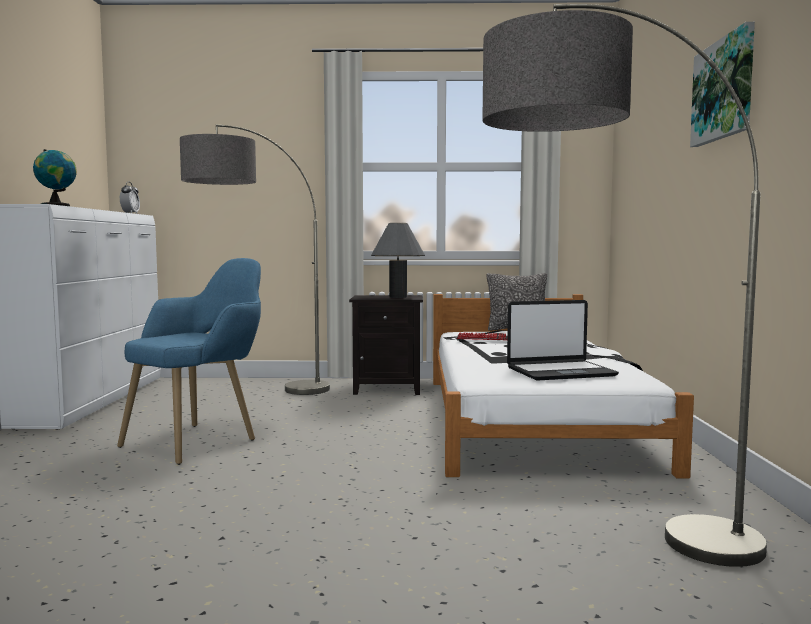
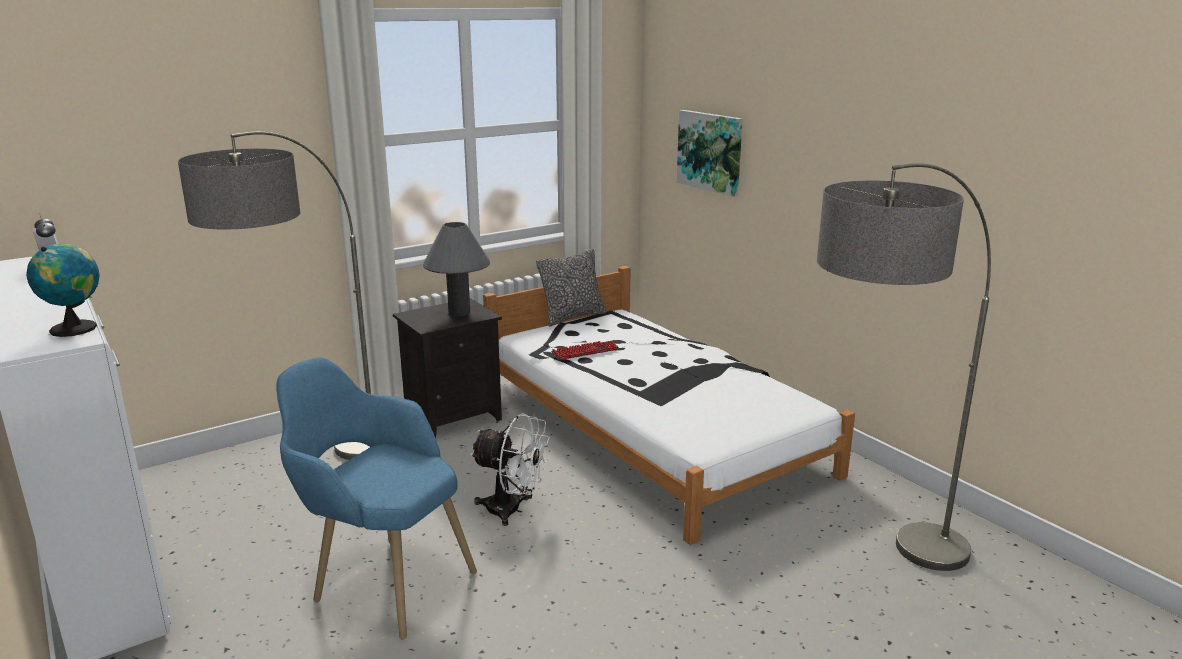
camera: 35 degrees left, 15 degrees up
blue armchair [117,258,261,465] -> blue armchair turned 60 degrees counterclockwise [276,357,477,640]
laptop [507,300,619,381] -> none
picture [690,22,755,147] -> picture moved to [677,110,743,197]
none -> white fan [470,413,550,526]

